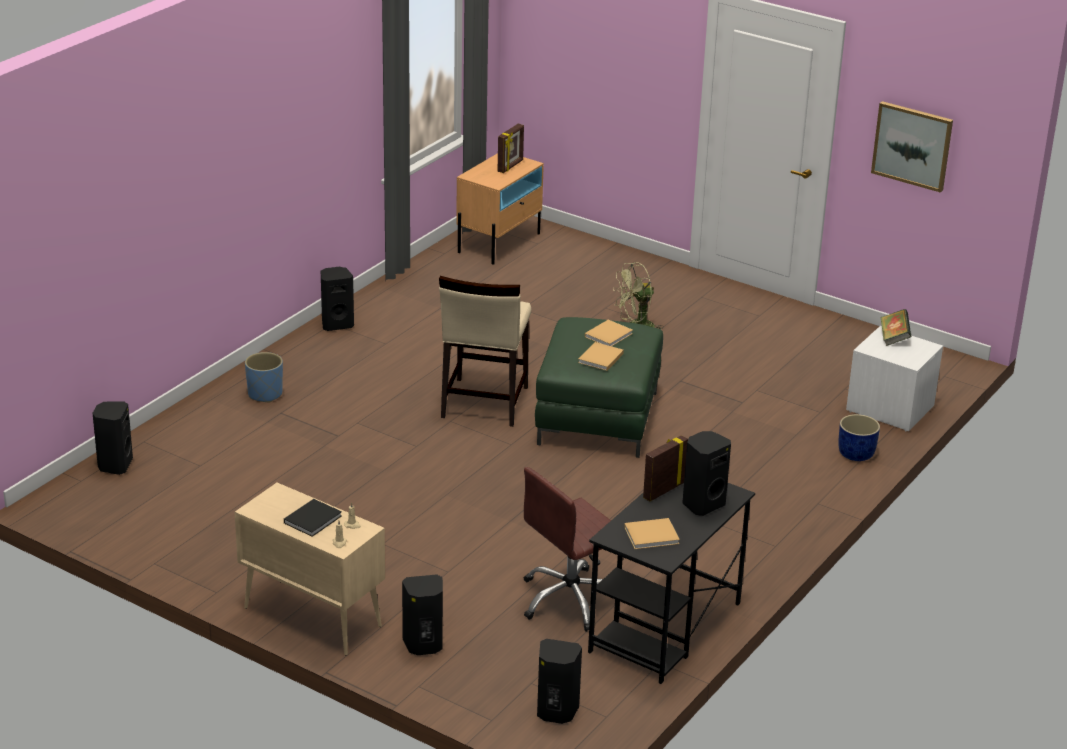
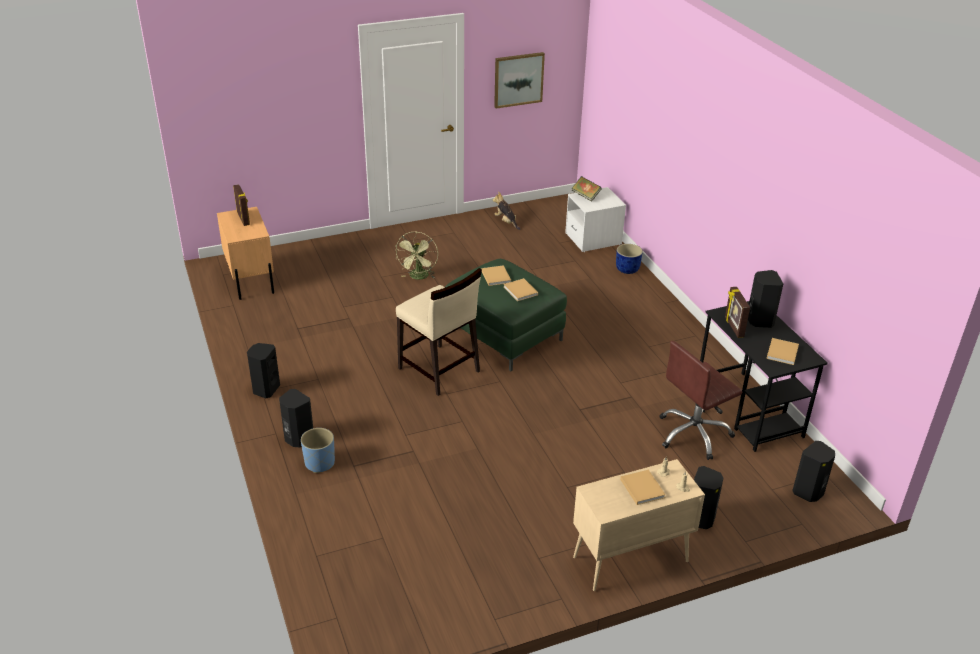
camera: 55 degrees left, 5 degrees up
black speaker [93,402,133,475] -> black speaker moved to [279,389,313,447]
black book [284,499,342,537] -> beige book [620,470,666,505]
brown office chair [524,467,611,632] -> brown office chair turned 60 degrees clockwise [659,341,742,460]
none -> plush toy [493,191,520,230]

